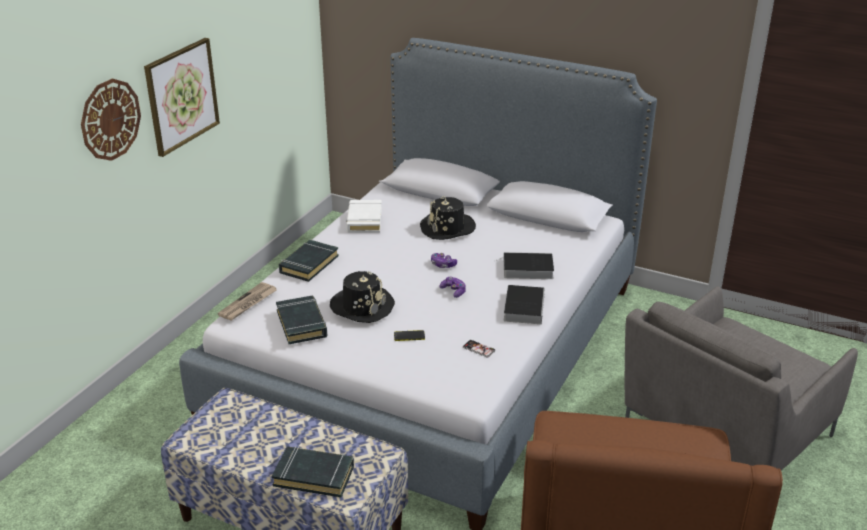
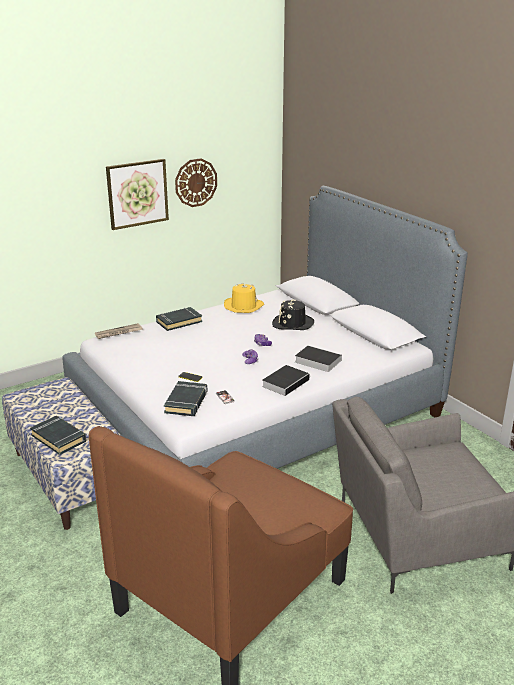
camera: 30 degrees right, 5 degrees down
wall clock [81,79,141,161] -> wall clock moved to [175,158,217,207]
black book [276,296,327,344] -> black book moved to [164,381,207,416]
black hat [330,271,395,323] -> none
white book [346,200,382,233] -> yellow hat [224,283,264,313]

